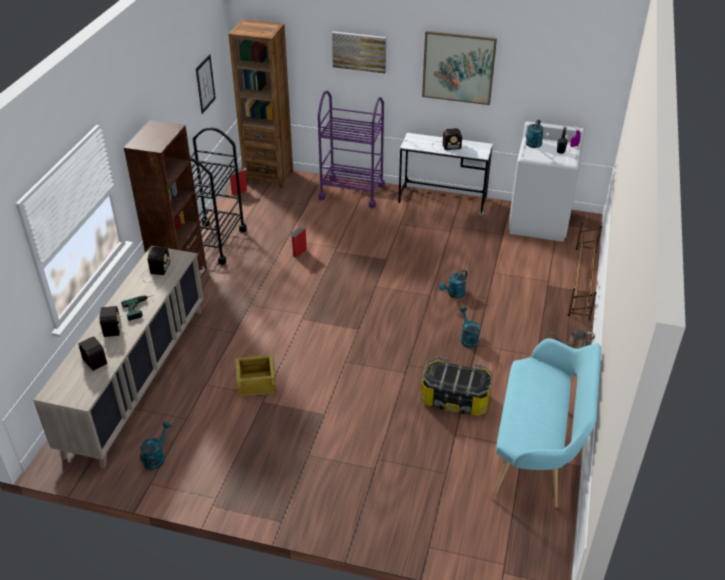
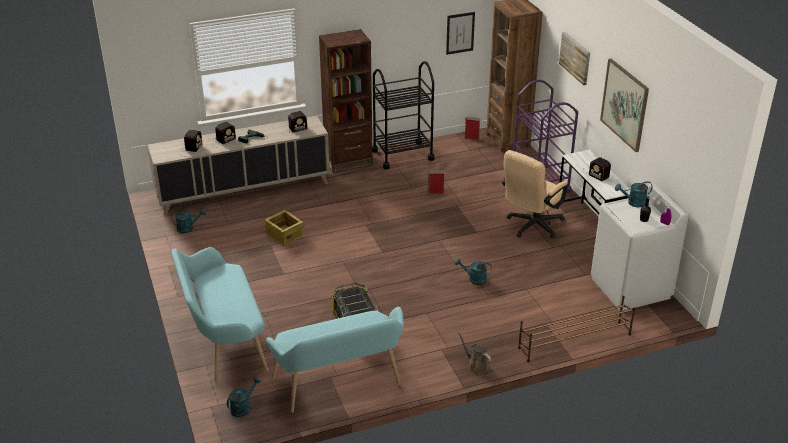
camera: 55 degrees right, 5 degrees down
turquoise watering can [460,307,480,348] -> turquoise watering can moved to [227,377,261,417]
none -> turquoise bench [171,247,269,381]
none -> beige office chair [502,150,568,239]

